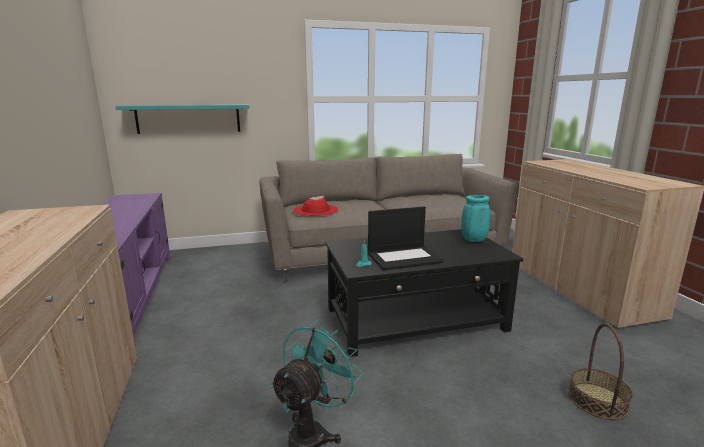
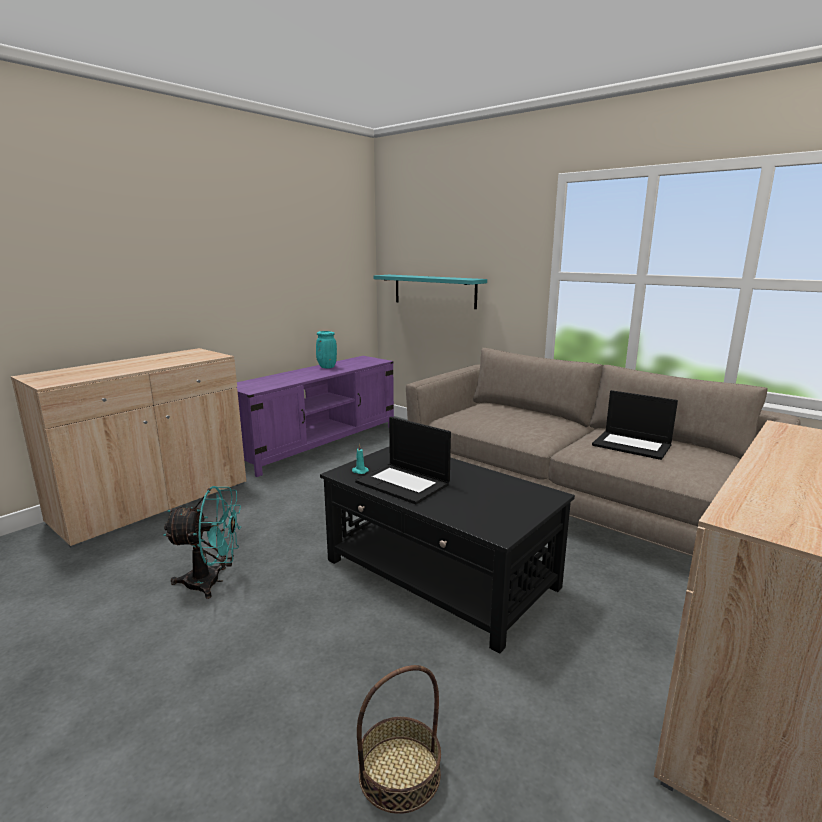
camera: 55 degrees right, 0 degrees up
red hat [293,196,339,217] -> none
turquoise vase [461,195,490,242] -> turquoise vase moved to [316,331,337,369]
none -> laptop [592,390,678,460]

